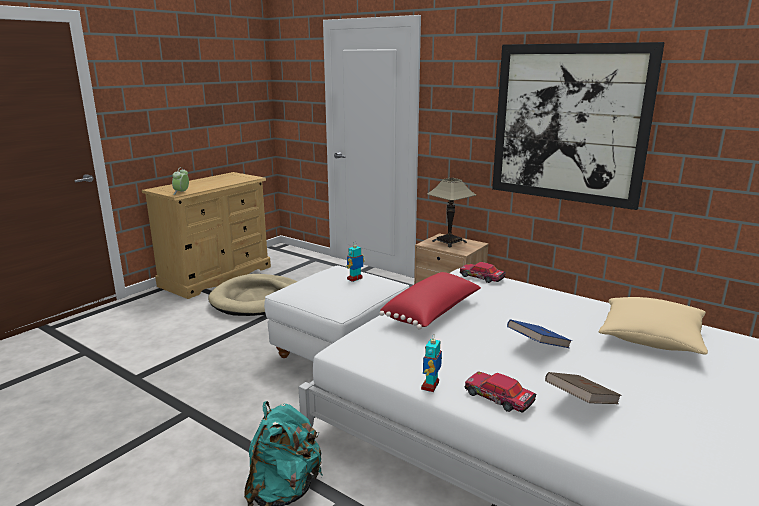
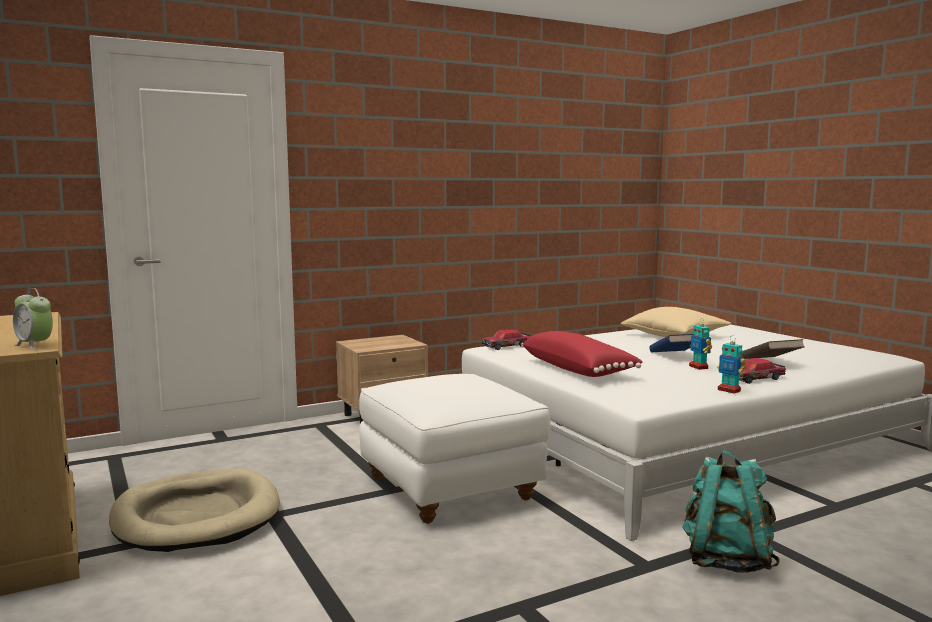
camera: 65 degrees left, 10 degrees down
toy robot [346,245,365,282] -> toy robot moved to [689,318,712,370]
table lamp [427,178,476,247] -> none
picture [492,42,665,210] -> none

